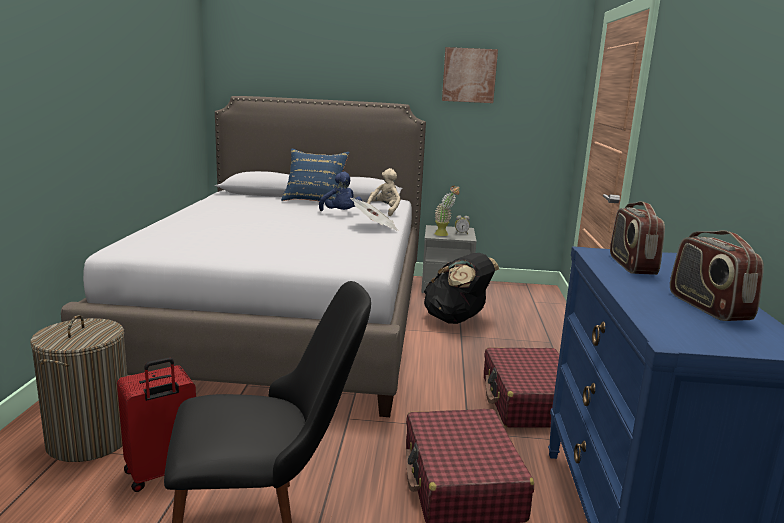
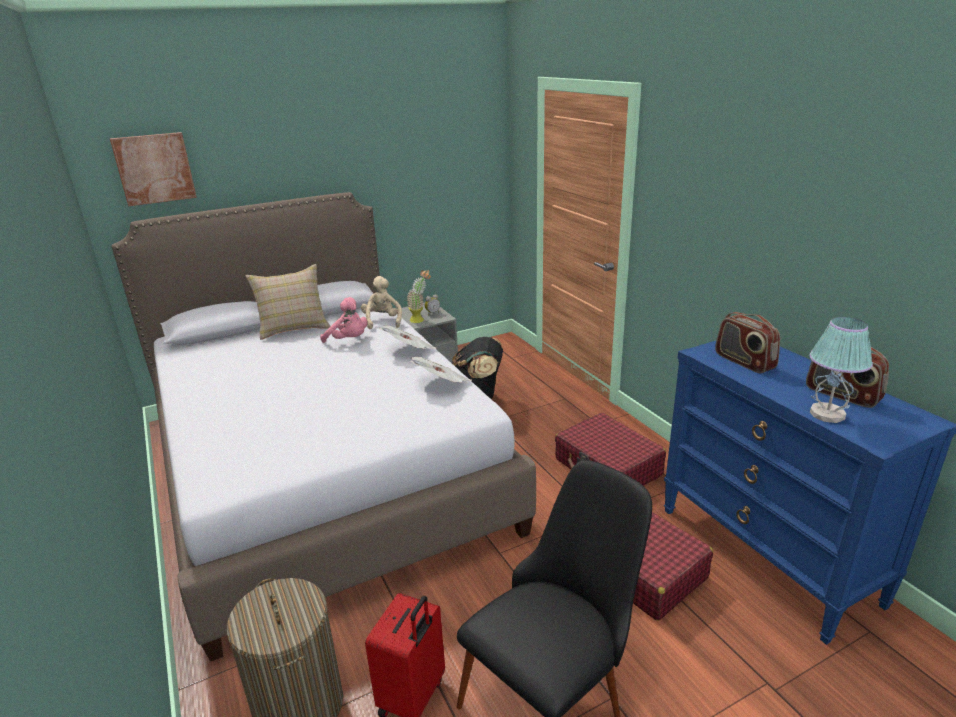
camera: 30 degrees left, 10 degrees up
blue pillow [281,148,350,201] -> beige pillow [246,264,330,340]
blue plush toy [319,172,362,211] -> pink plush toy [320,297,368,343]
picture [442,47,498,103] -> picture moved to [110,132,197,206]
none -> newspaper [410,357,472,383]
none -> table lamp [810,317,873,423]

